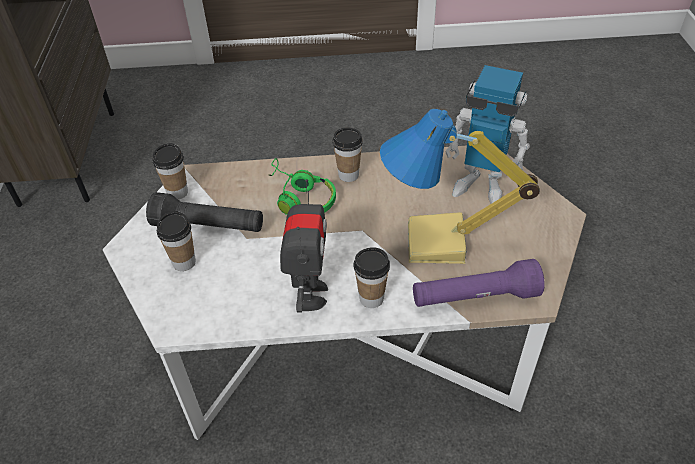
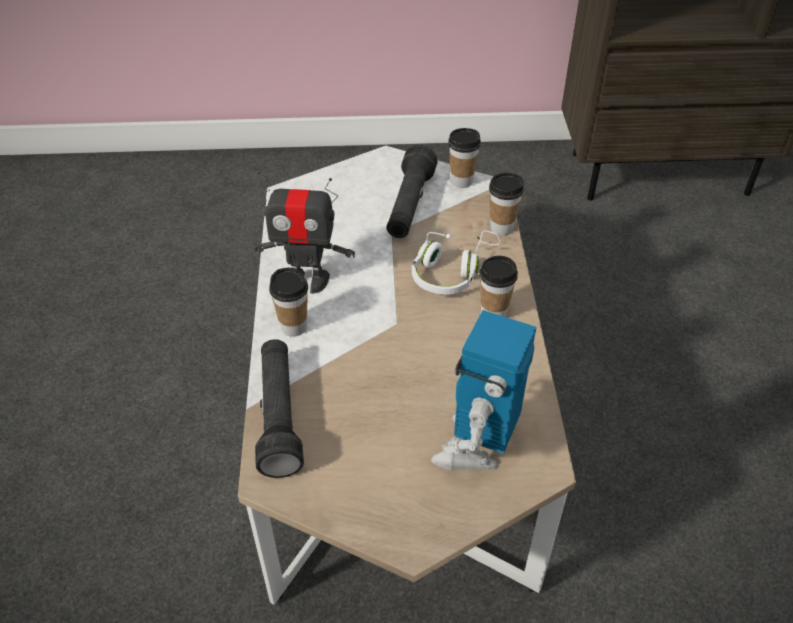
camera: 90 degrees right, 0 degrees up
cup [157,211,196,271] -> cup moved to [489,173,524,235]
green headphones [269,158,336,215] -> white headphones [412,231,500,295]
table lamp [380,109,540,264] -> none
purple flashlight [413,259,545,307] -> black flashlight [255,339,304,478]

